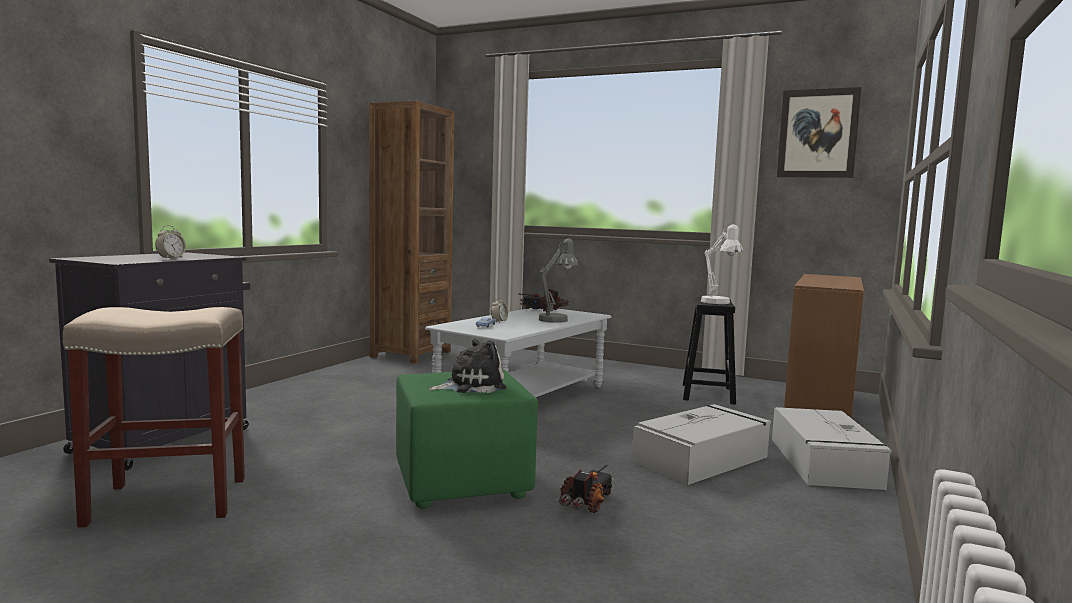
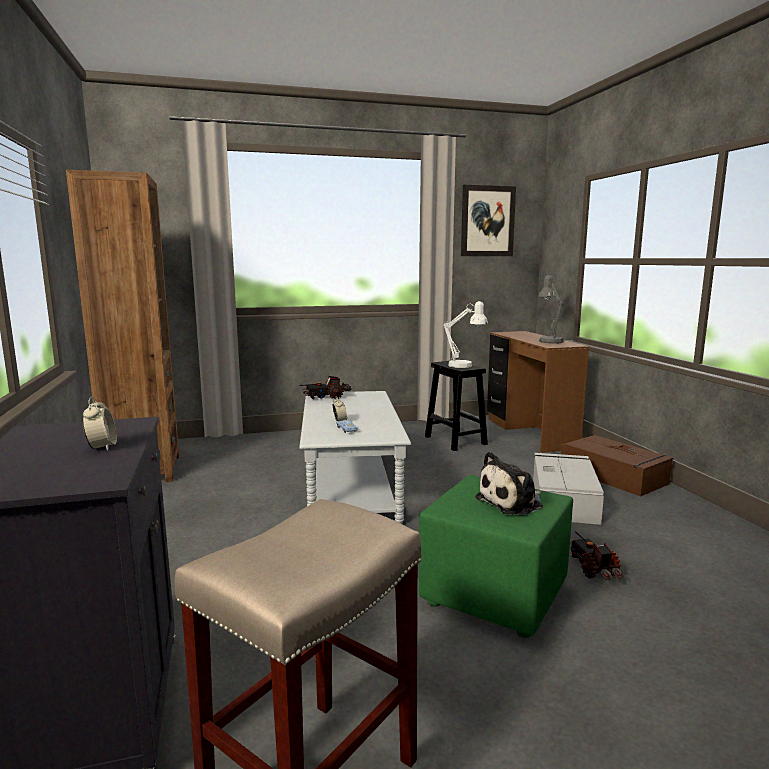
camera: 40 degrees left, 5 degrees up
plush toy [429,339,507,393] -> plush toy turned 150 degrees counterclockwise [475,452,543,516]
grey table lamp [539,238,578,323] -> grey table lamp moved to [539,275,564,343]
grey storage box [772,407,892,490] -> brown storage box [561,435,674,496]

